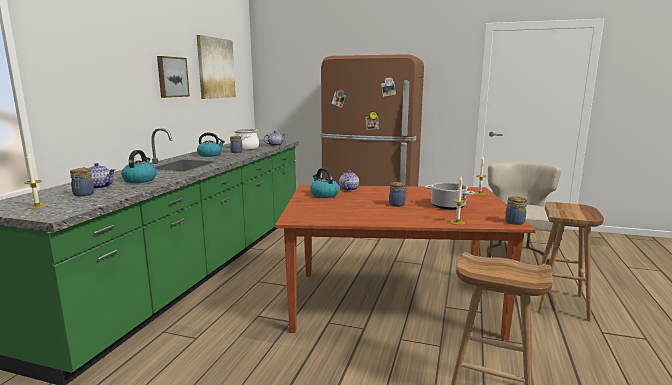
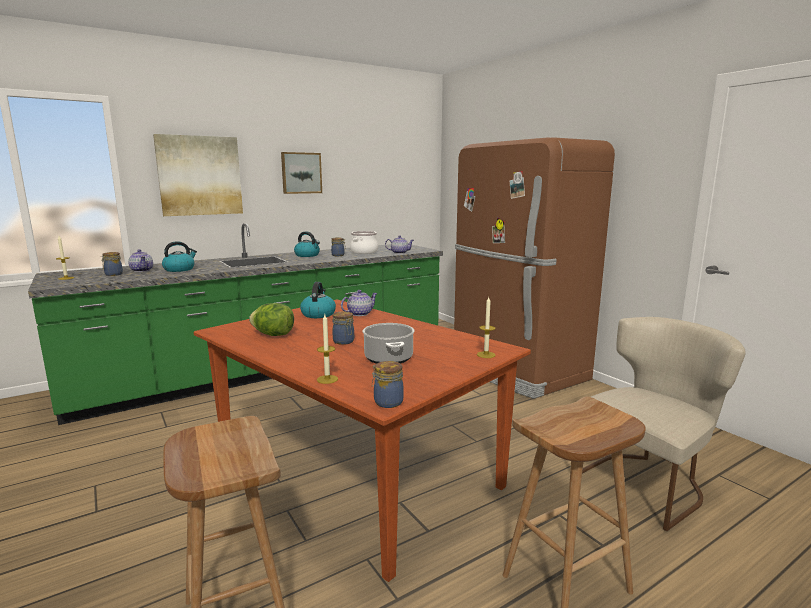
camera: 40 degrees right, 0 degrees up
picture [197,35,236,99] -> picture moved to [153,134,243,216]
none -> lettuce [249,303,294,336]

